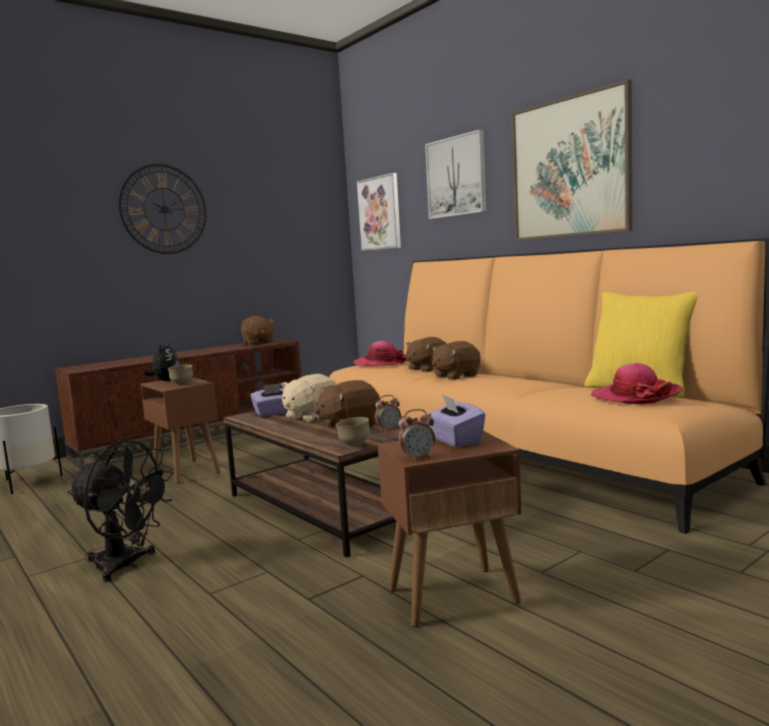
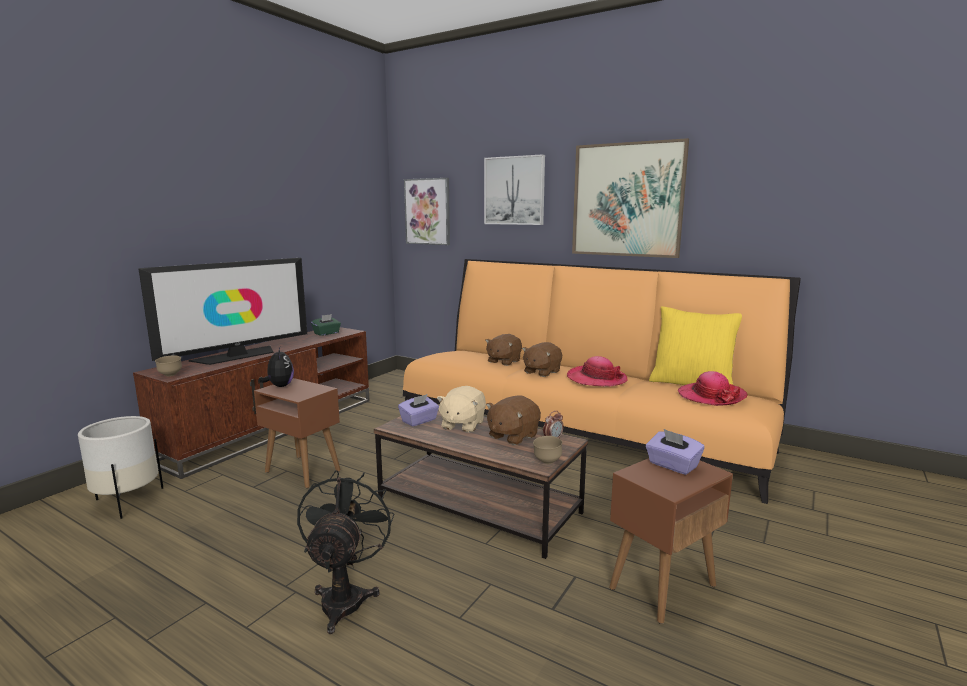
camera: 20 degrees left, 5 degrees up
black fan [67,439,174,582] -> black fan turned 90 degrees counterclockwise [297,470,394,634]
wall clock [119,164,207,254] -> none
brown bowl [168,364,193,385] -> brown bowl moved to [155,355,182,377]
brown plush toy [241,316,275,346] -> green tissue box [311,314,341,336]
hat [353,341,407,366] -> hat moved to [567,356,627,387]
alarm clock [398,409,435,460] -> none
none -> television [138,258,307,365]

